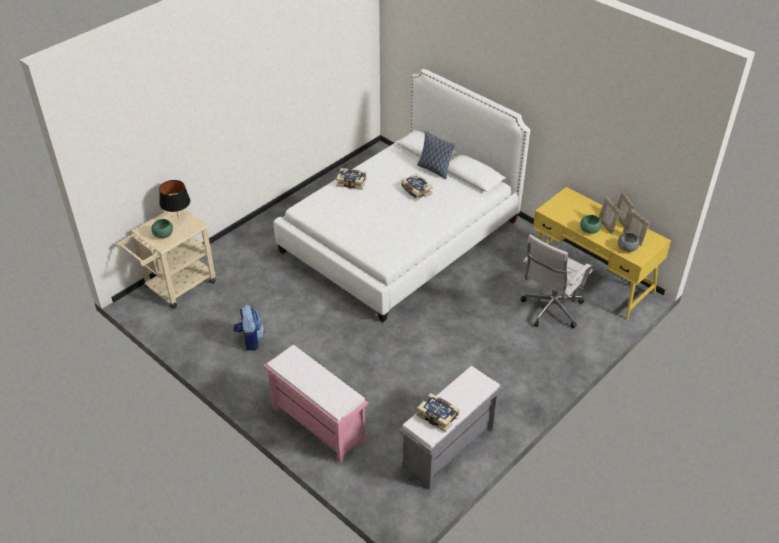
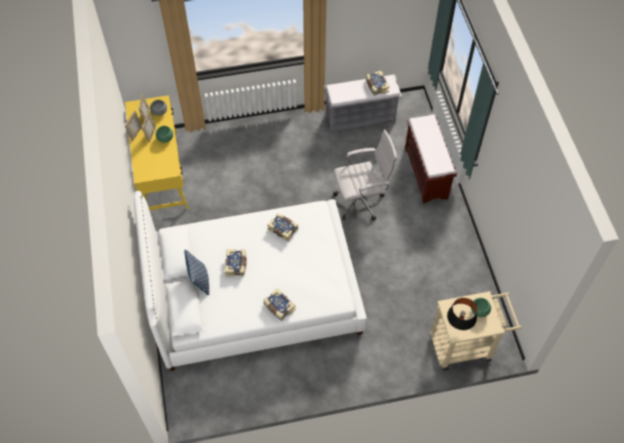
camera: 145 degrees left, 15 degrees up
backpack [233,305,265,351] -> none
pink bench [263,345,368,463] -> brown bench [405,114,457,204]
white office chair [521,235,593,328] -> white office chair moved to [333,129,397,221]
none -> book [267,213,299,242]

